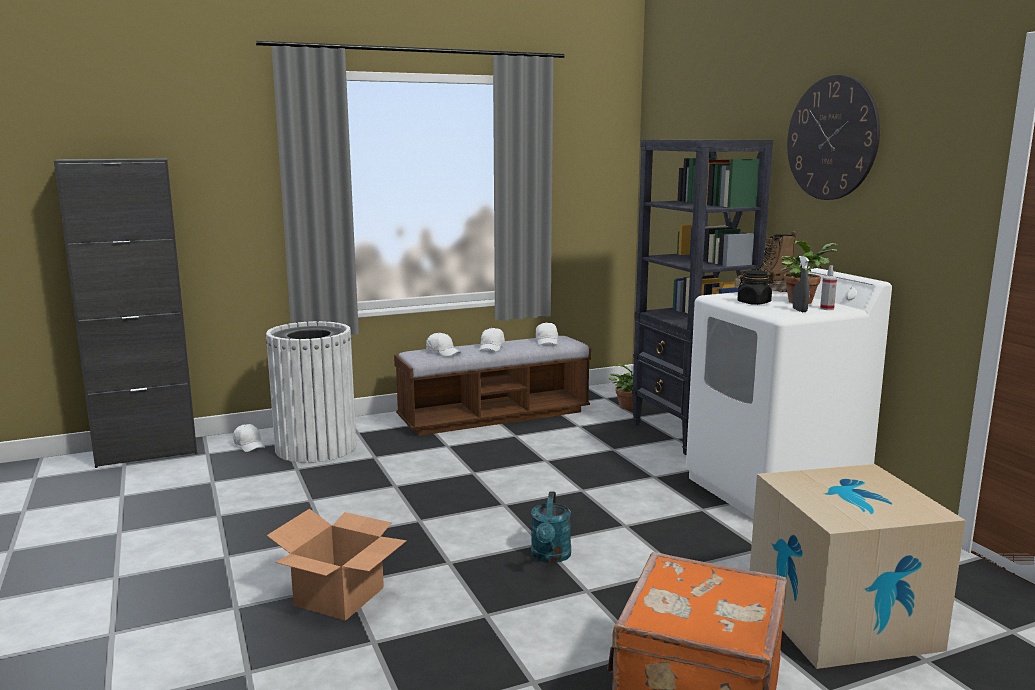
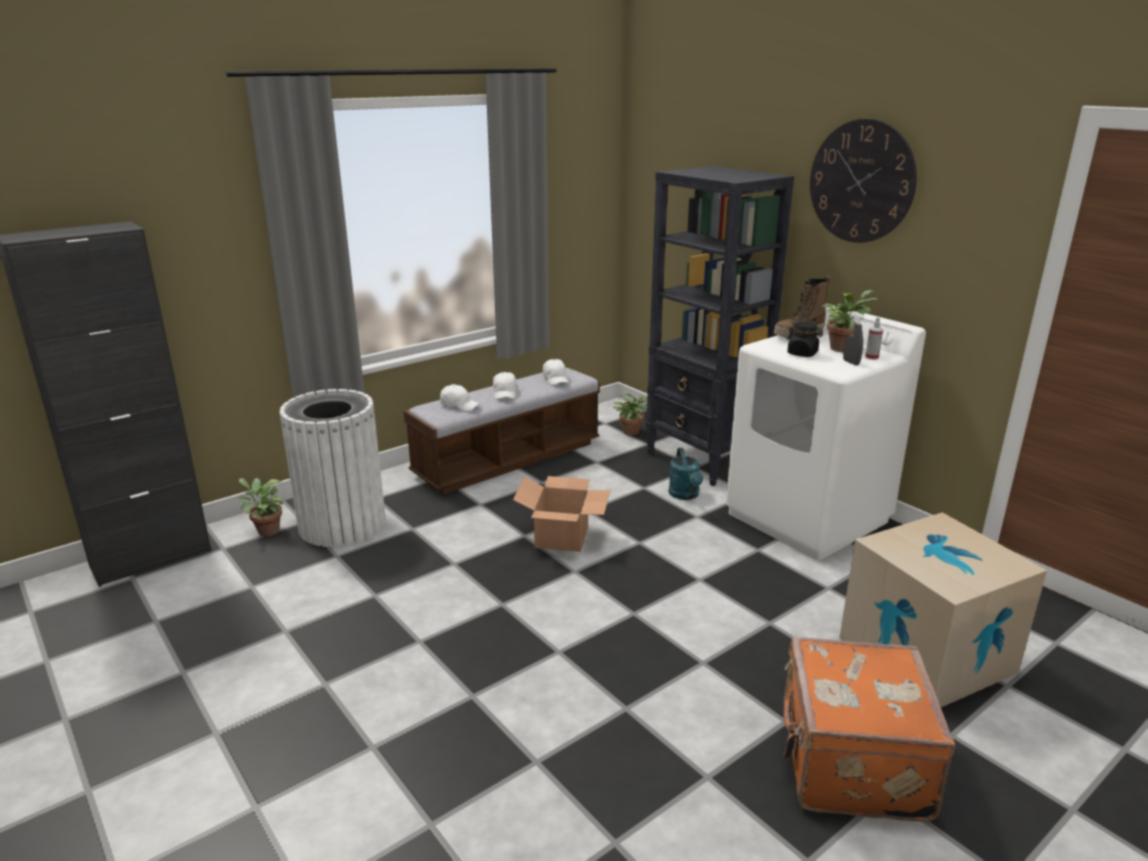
camera: 15 degrees left, 10 degrees up
white cap [233,424,265,452] -> potted plant [237,478,283,536]
cardboard box [267,509,407,621] -> cardboard box moved to [513,476,610,552]
turquoise watering can [531,491,571,563] -> turquoise watering can moved to [669,448,703,500]

